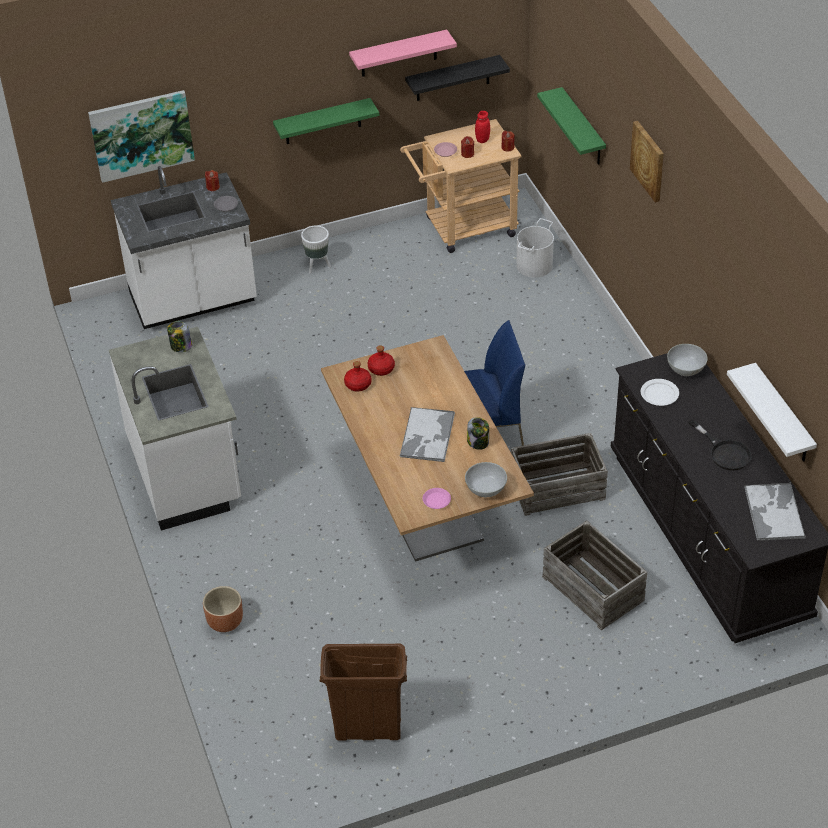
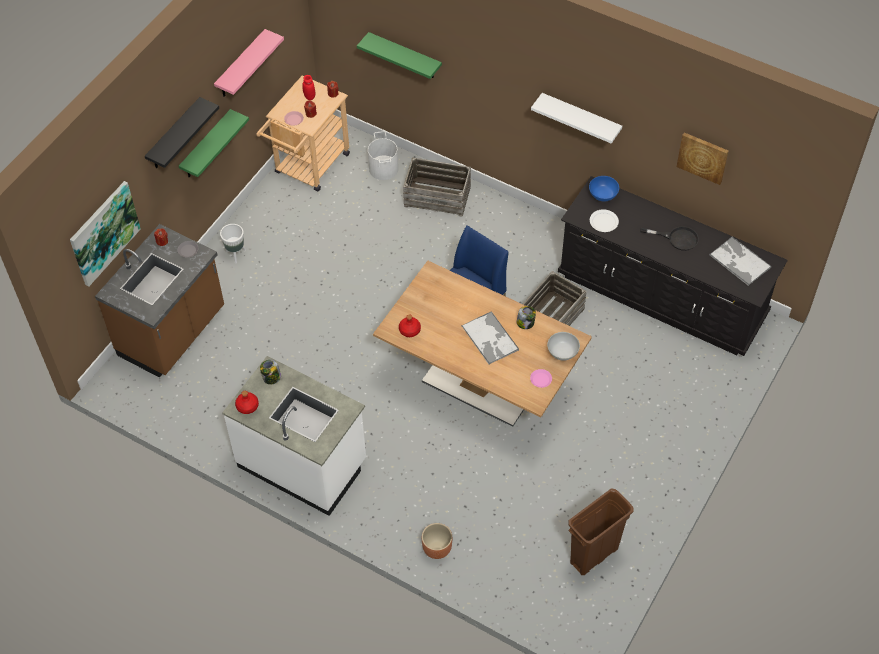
camera: 40 degrees left, 10 degrees up
white counter [111,166,257,329] -> brown counter [95,224,224,378]
red bottle [368,345,395,376] -> red bottle moved to [235,391,259,414]
black shelf [405,55,510,101] -> black shelf moved to [145,97,219,168]
crate [542,520,647,630] -> crate moved to [403,157,471,217]
picture [630,121,664,202] -> picture moved to [677,133,729,185]
white bowl [667,344,708,376] -> blue bowl [589,176,619,201]
white shelf [727,363,817,462] -> white shelf moved to [531,93,622,144]

